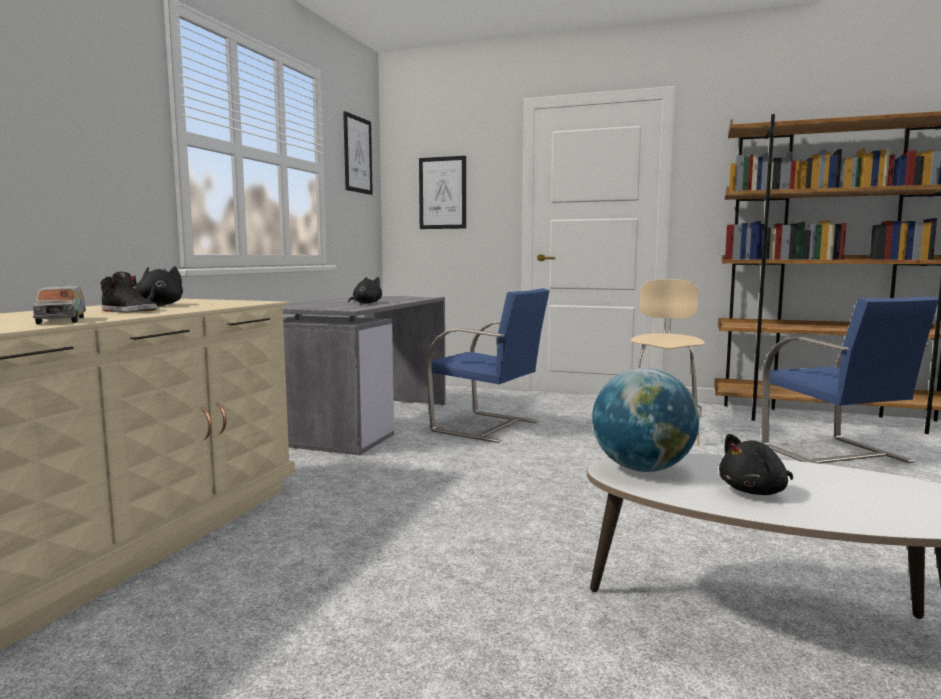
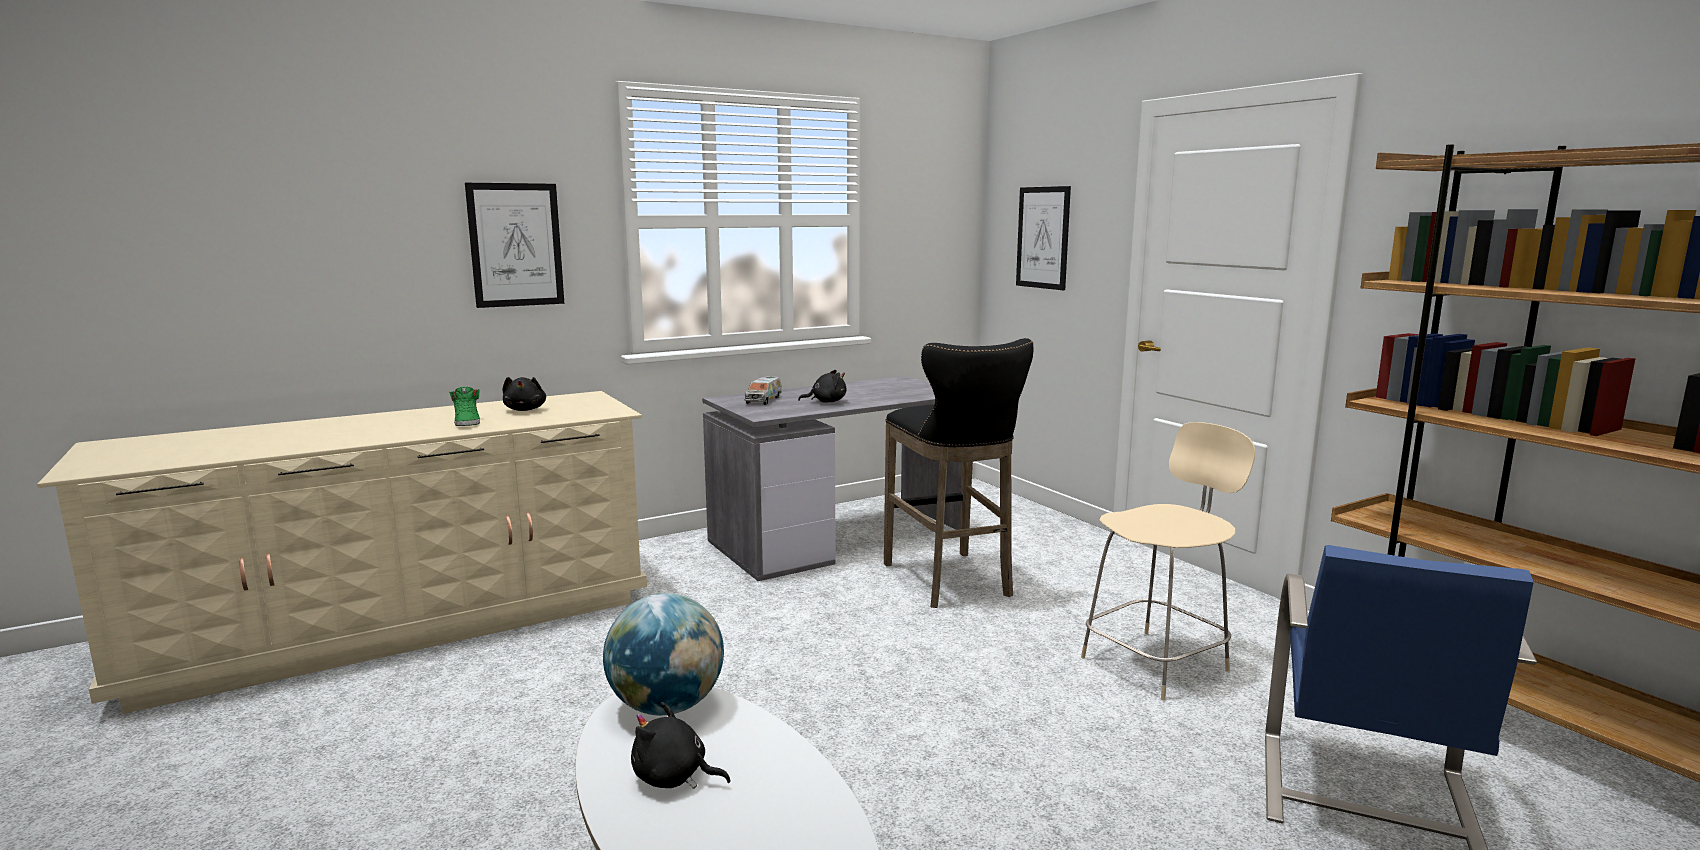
camera: 40 degrees right, 5 degrees up
toy truck [33,286,86,324] -> toy truck moved to [744,377,782,405]
black shoe [100,272,157,313] -> green shoe [449,387,480,426]
black plush toy [134,266,183,306] -> black plush toy turned 135 degrees clockwise [502,377,546,411]
picture [343,111,373,195] -> picture moved to [465,183,564,308]
blue chair [426,288,549,443] -> black stool [884,338,1033,608]

